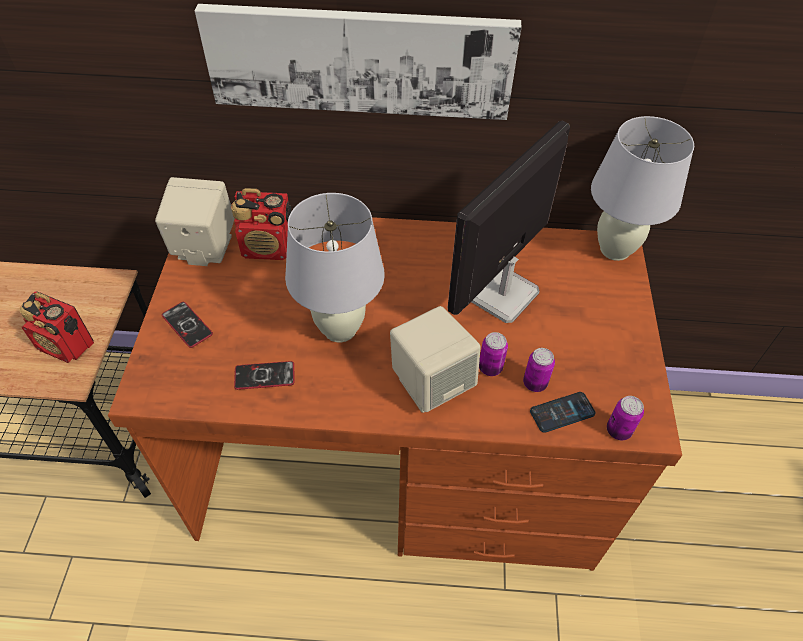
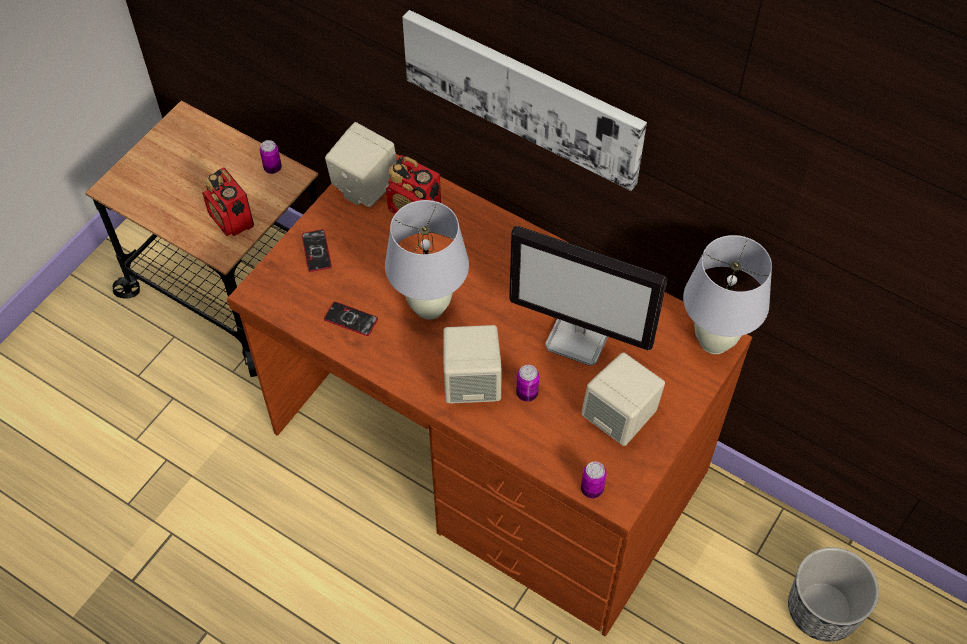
camera: 30 degrees right, 5 degrees up
monitor [448,121,570,323] -> monitor turned 135 degrees counterclockwise [509,226,667,366]
can [523,348,555,392] -> can moved to [260,140,282,174]
phone [530,392,595,433] -> none
none -> beige speaker [581,352,665,446]
none -> planter [788,547,879,642]

